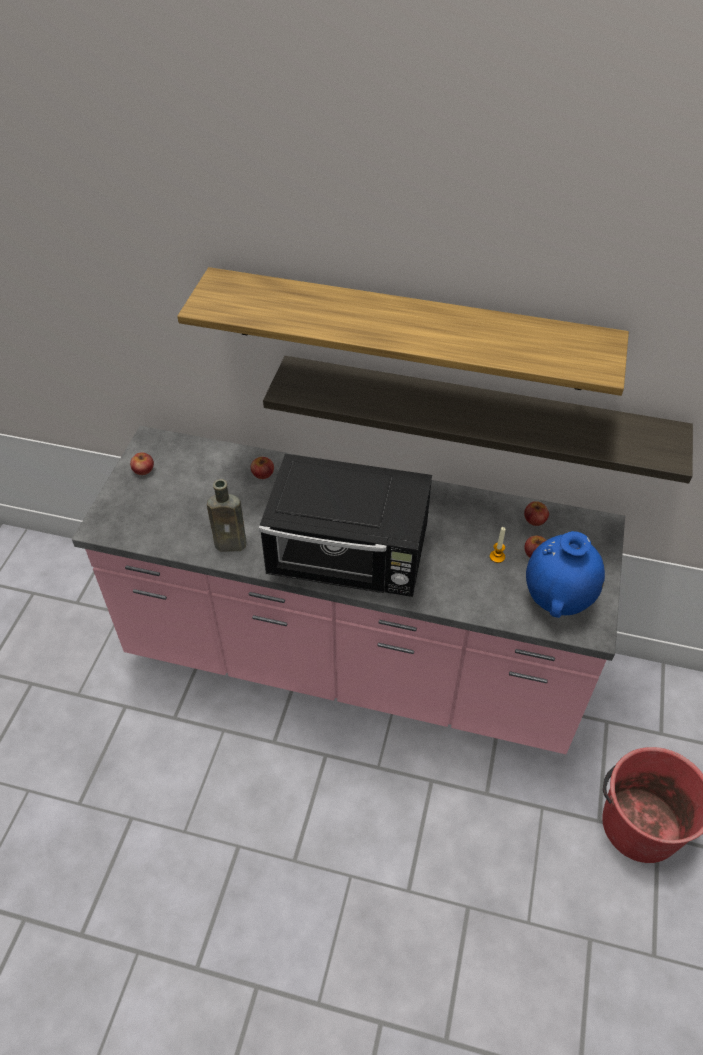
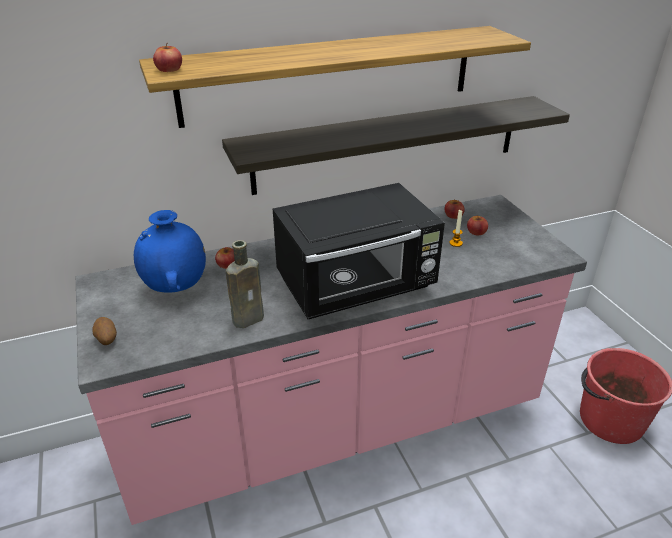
camera: 35 degrees left, 15 degrees down
apple [130,453,154,475] -> apple moved to [153,42,182,72]
blue vase [526,531,605,618] -> blue vase moved to [134,210,206,293]
none -> potato [92,317,117,345]

